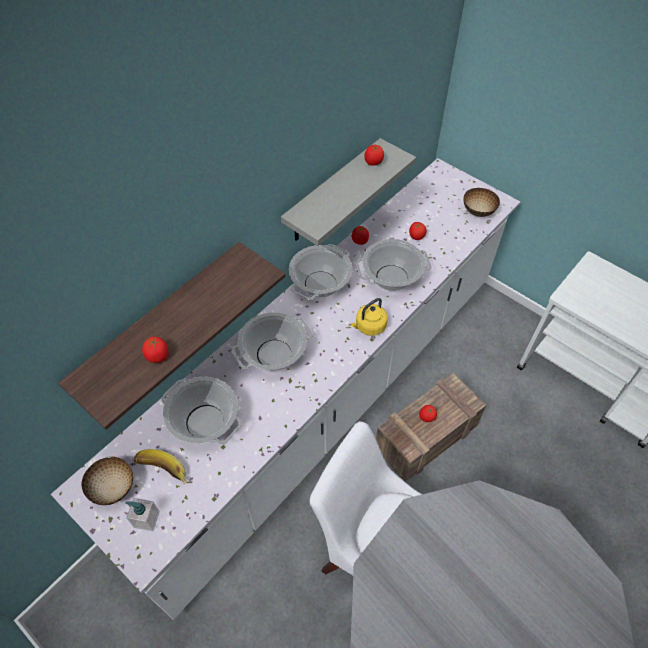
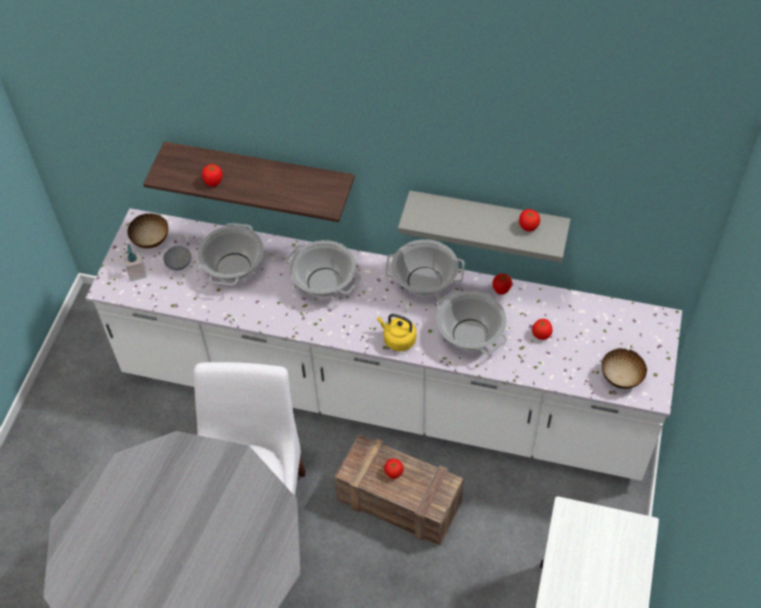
camera: 65 degrees right, 0 degrees up
banana [134,449,187,484] -> grey bowl [163,246,191,270]

